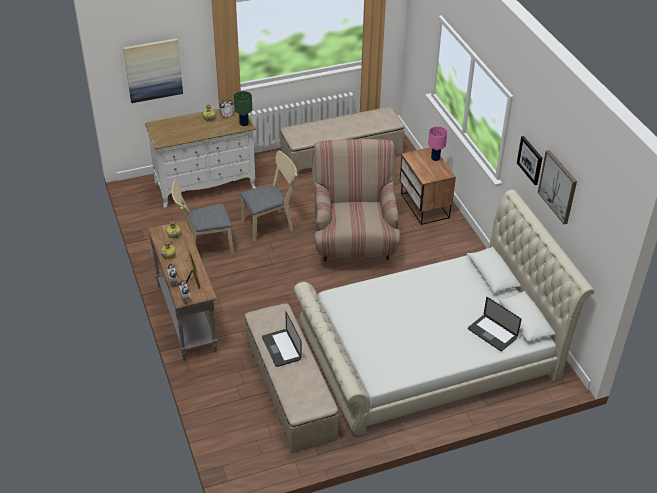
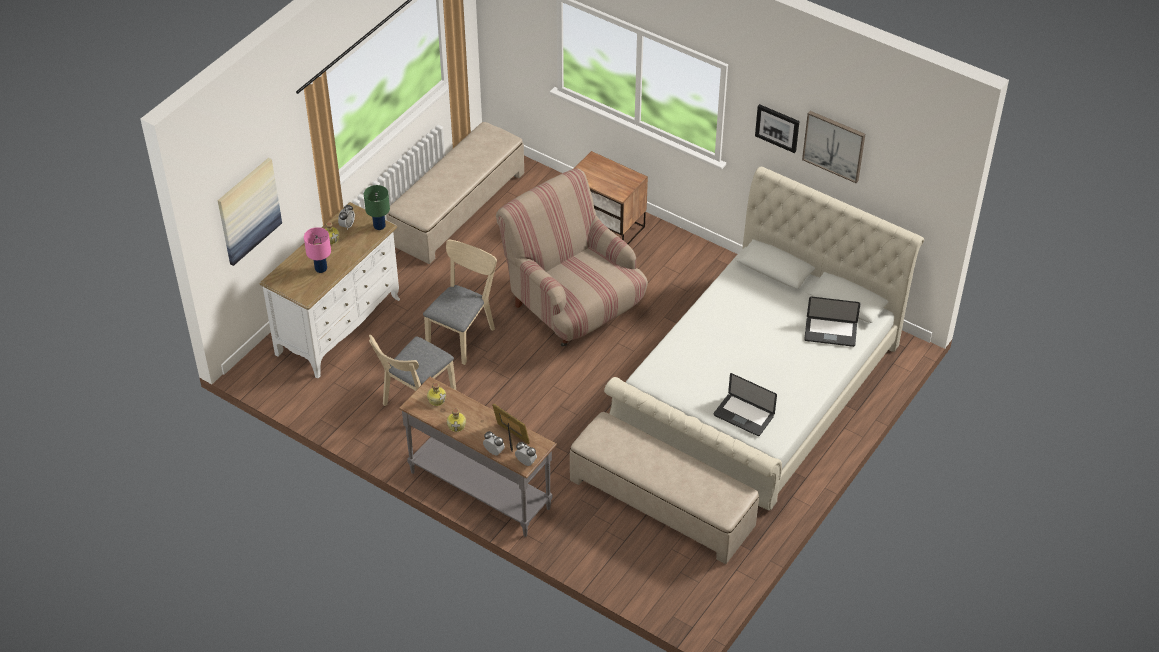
camera: 35 degrees left, 5 degrees up
laptop [262,311,302,367] -> laptop moved to [714,373,777,436]
pink table lamp [428,126,447,161] -> pink table lamp moved to [304,227,331,273]

